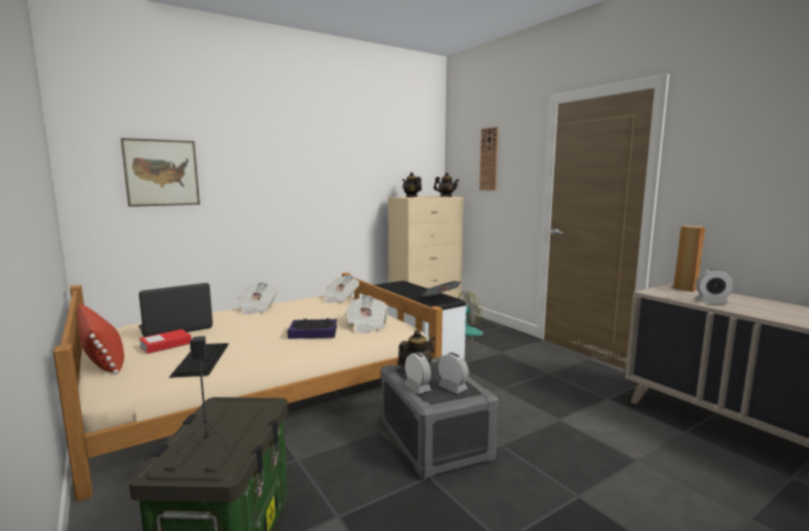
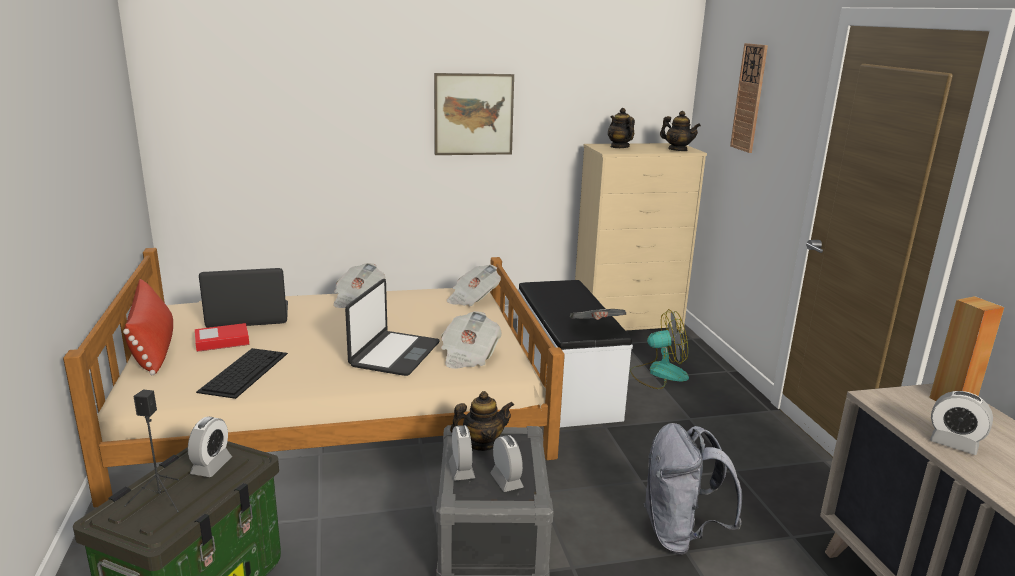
camera: 20 degrees right, 10 degrees up
picture [121,138,200,207] -> picture moved to [434,73,514,155]
book [287,318,337,339] -> laptop [345,279,440,376]
none -> alarm clock [188,417,232,477]
none -> grey backpack [643,423,742,555]

